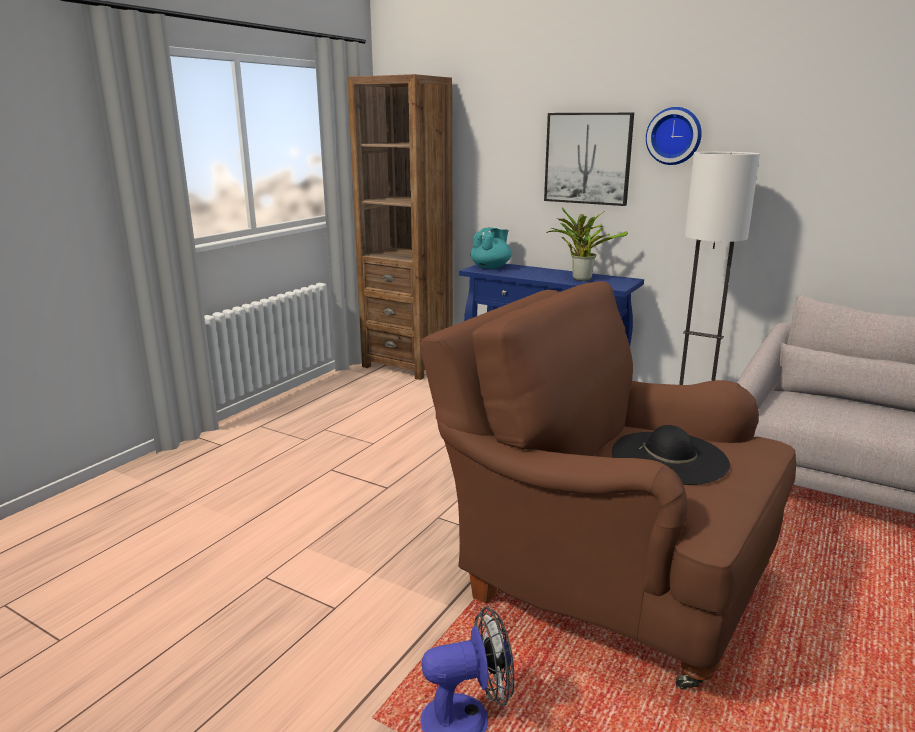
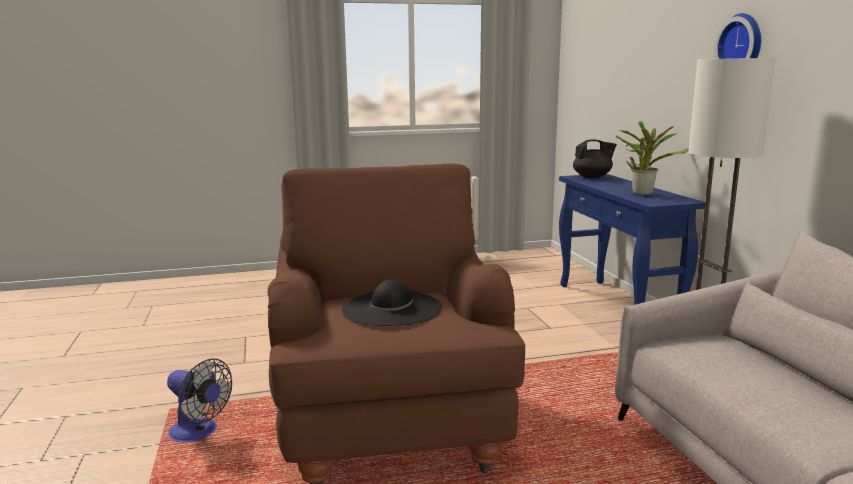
camera: 45 degrees right, 5 degrees down
brown bookcase [347,74,453,380] -> none
turquoise teapot [471,228,512,269] -> black teapot [573,139,617,178]
picture [544,113,634,206] -> none

